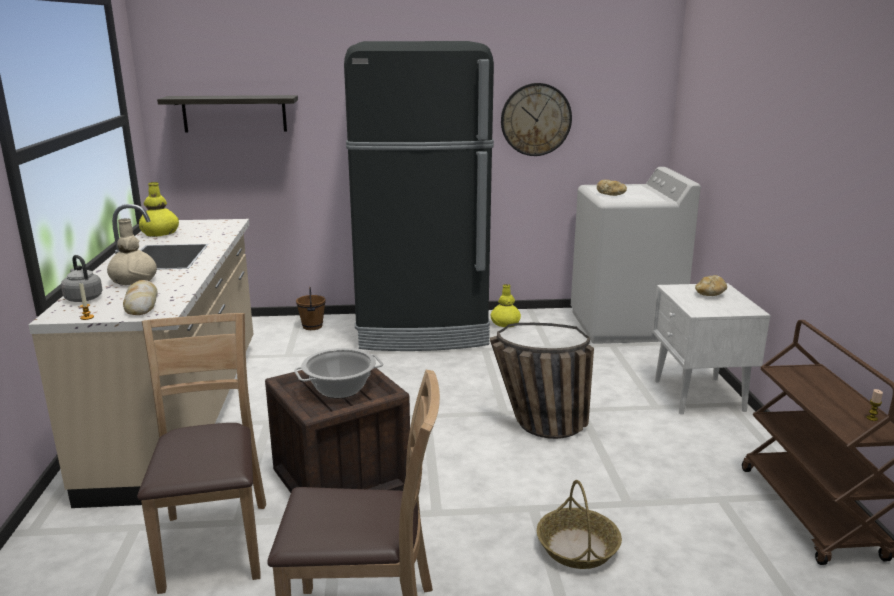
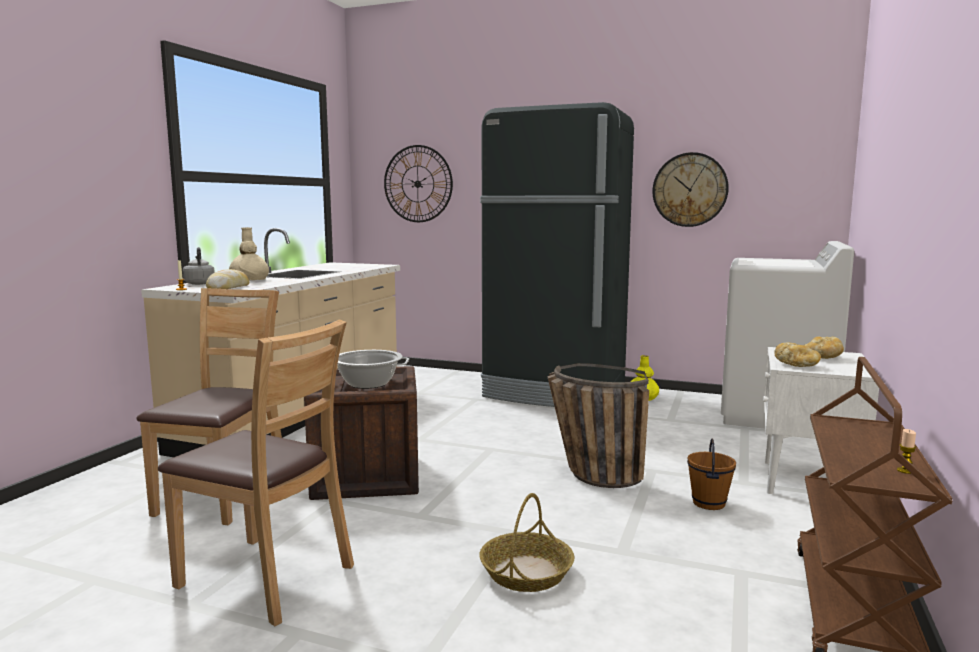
camera: 25 degrees right, 10 degrees down
yellow vase [139,182,179,237] -> none
shelf [157,95,298,132] -> wall clock [384,145,453,222]
brown bucket [296,287,326,330] -> brown bucket moved to [687,438,736,510]
bread [597,180,627,196] -> bread moved to [774,343,821,367]

